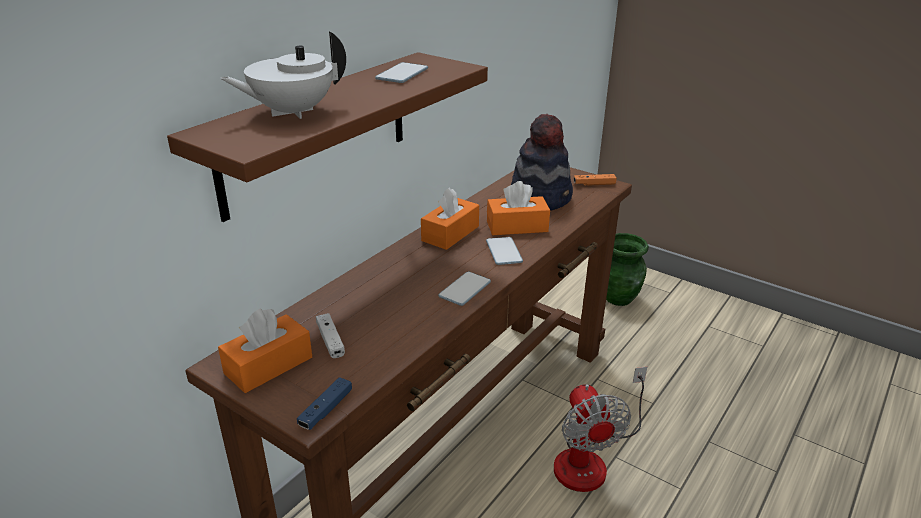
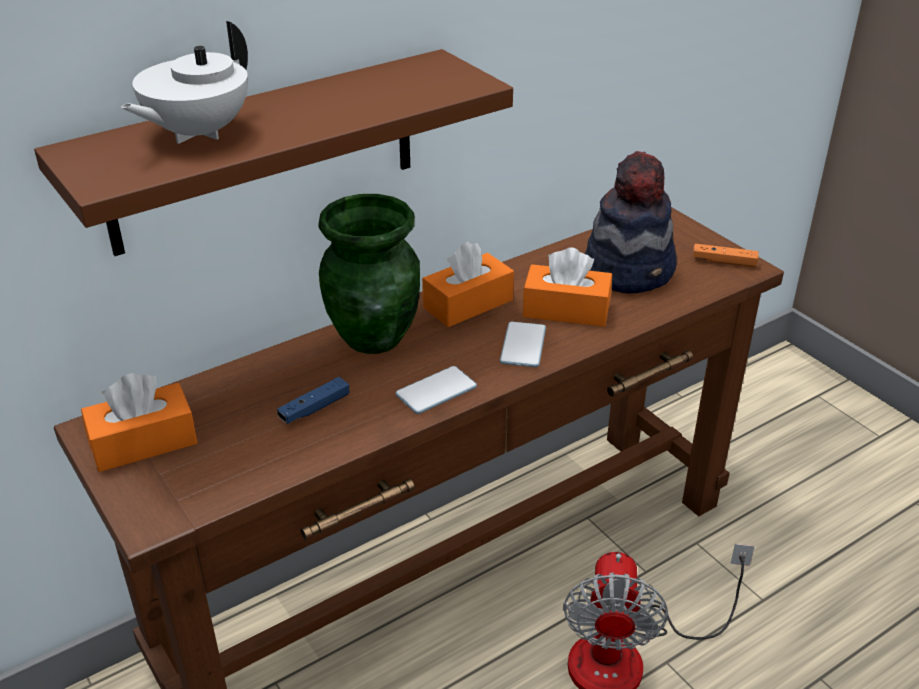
camera: 20 degrees right, 5 degrees up
white teapot [220,31,346,119] -> white teapot turned 45 degrees counterclockwise [120,21,248,144]
blue game controller [297,377,352,430] -> blue game controller moved to [277,377,349,424]
white game controller [316,313,345,358] -> none
phone [375,62,428,83] -> none
green vase [606,233,649,306] -> green vase moved to [319,194,420,354]

